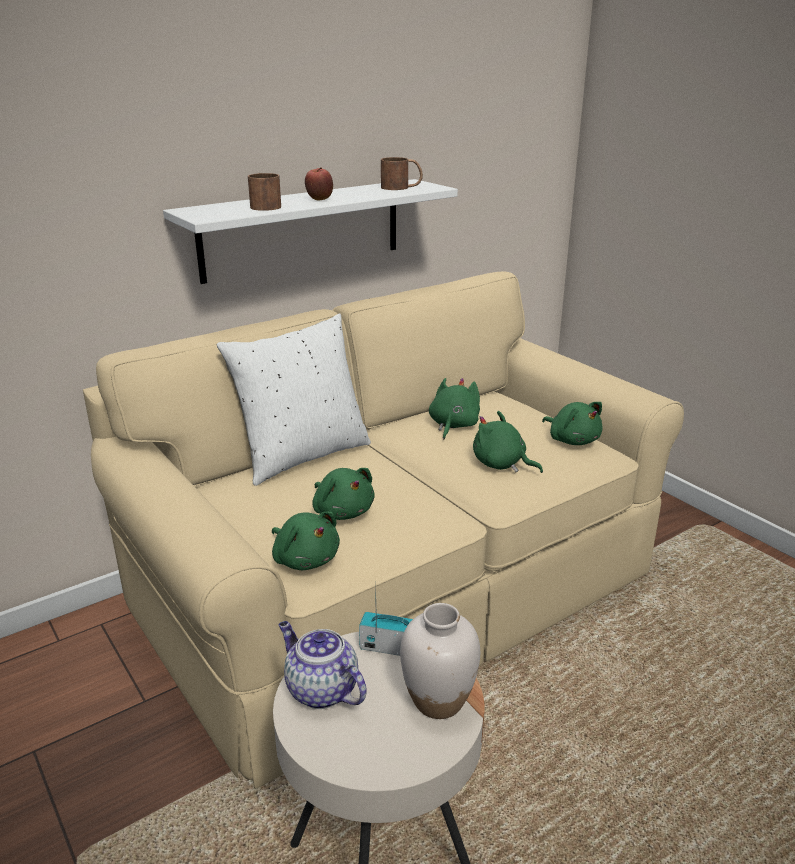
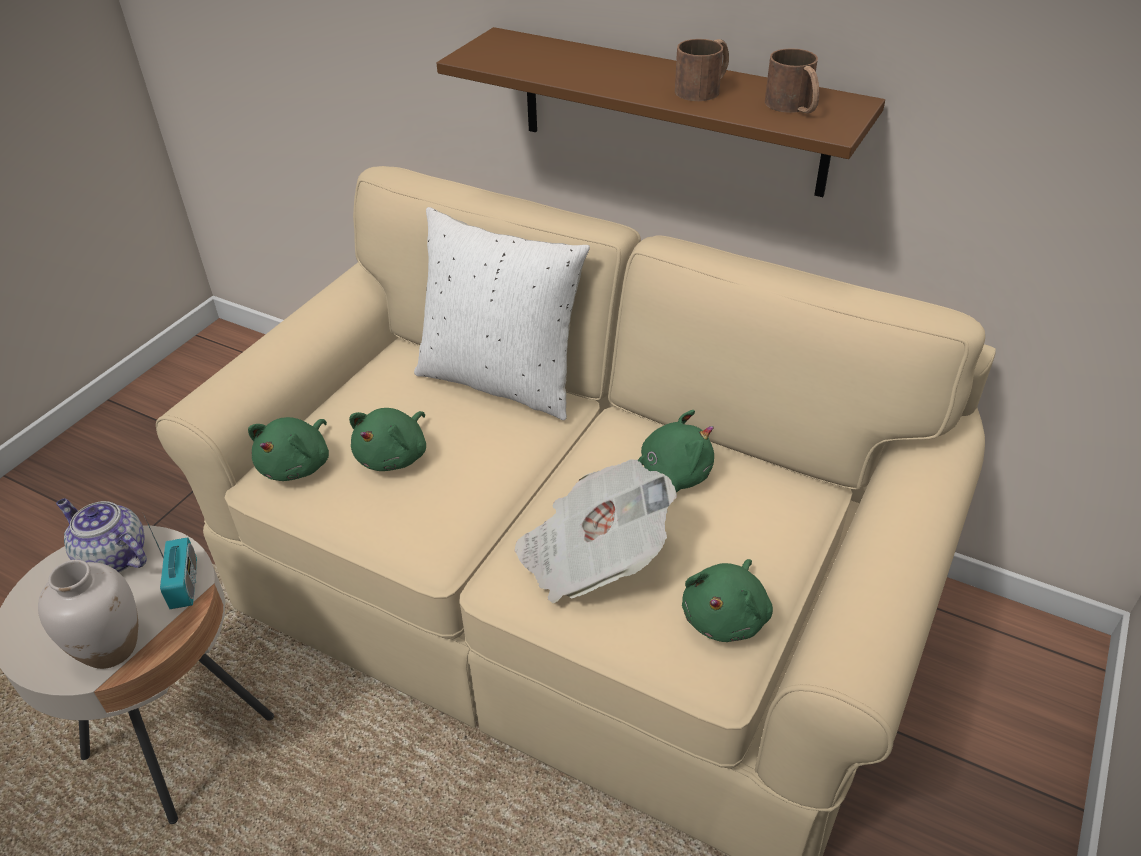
camera: 65 degrees right, 15 degrees up
white shelf [163,179,458,284] -> brown shelf [437,27,885,197]
brown mug [248,173,281,211] -> brown mug moved to [675,39,729,101]
teapot [278,621,367,709] -> teapot turned 75 degrees counterclockwise [56,498,147,572]
apple [305,167,333,200] -> none
green plush toy [473,411,543,473] -> newspaper [514,459,677,603]

